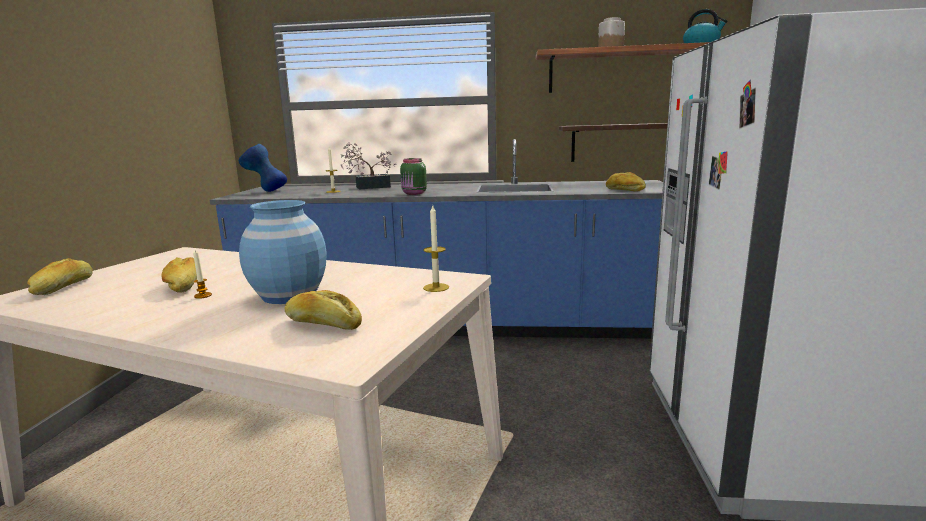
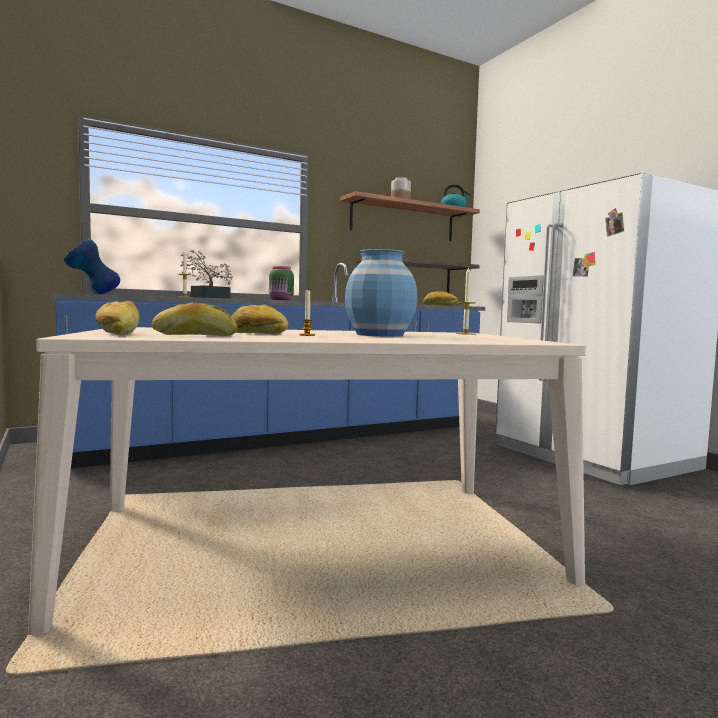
camera: 35 degrees left, 10 degrees down
bread [285,290,362,330] -> bread moved to [152,302,237,336]

